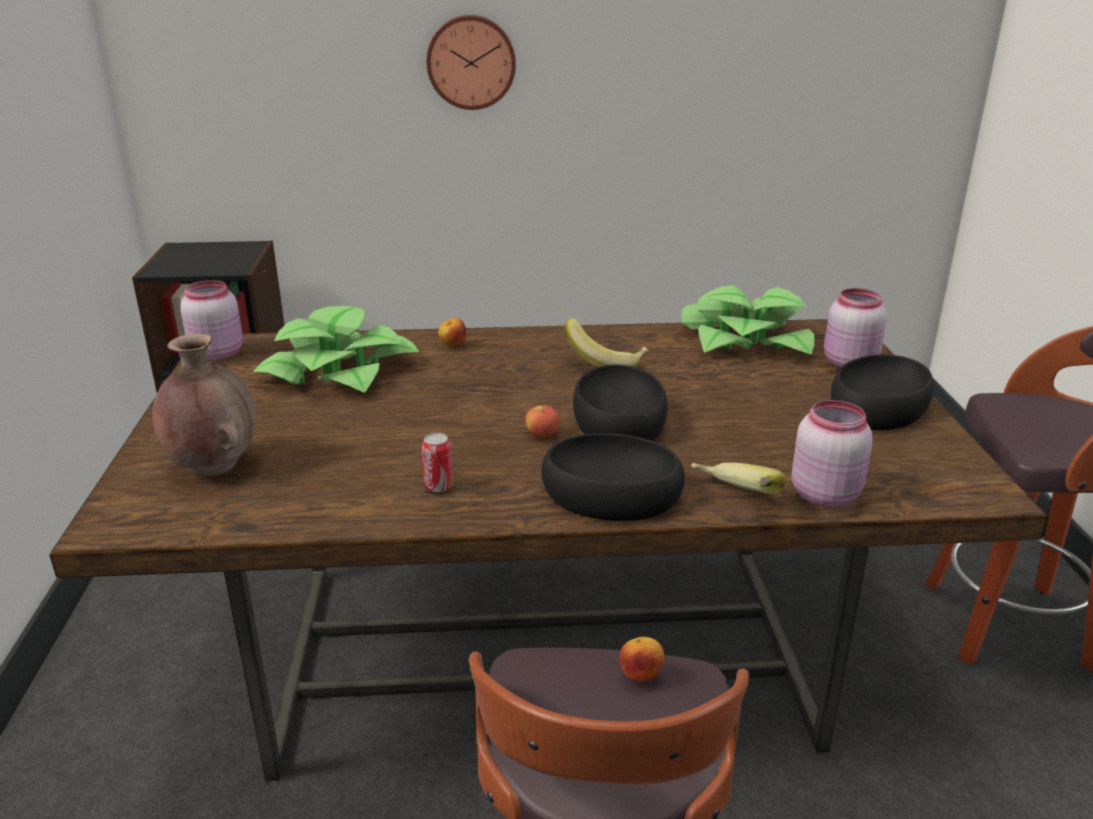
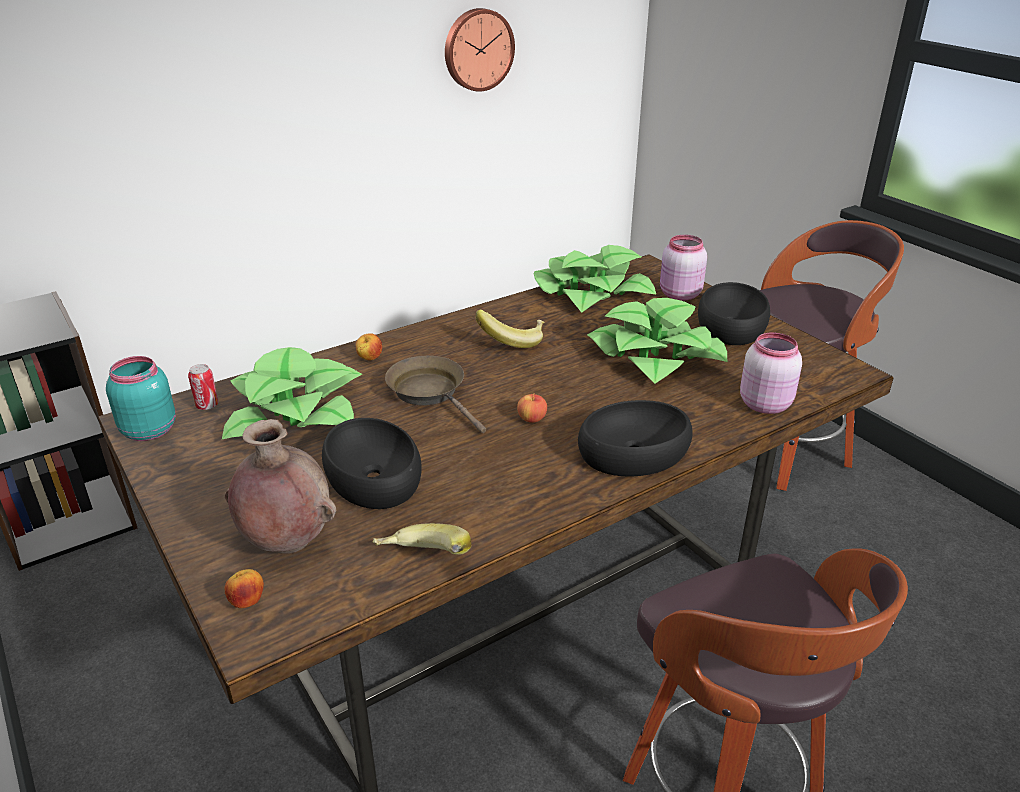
camera: 30 degrees left, 5 degrees up
pink jar [181,280,243,361] -> turquoise jar [106,356,175,441]
can [421,433,453,493] -> can moved to [188,364,218,410]
wall clock [426,15,516,110] -> wall clock moved to [445,8,515,92]
black bowl [573,365,667,441] -> black bowl moved to [322,418,422,509]
apple [620,637,664,681] -> apple moved to [225,569,264,608]
banana [691,462,785,494] -> banana moved to [373,523,471,555]
none -> brown frying pan [385,356,486,433]
none -> potted plant [587,298,727,384]

